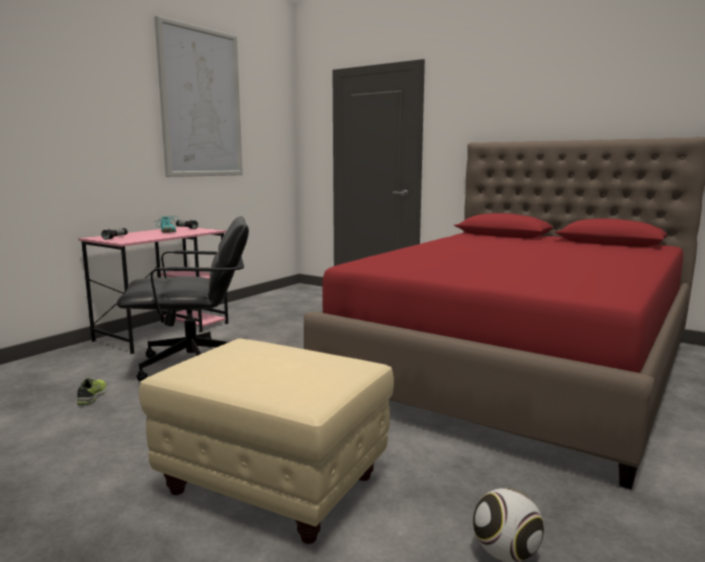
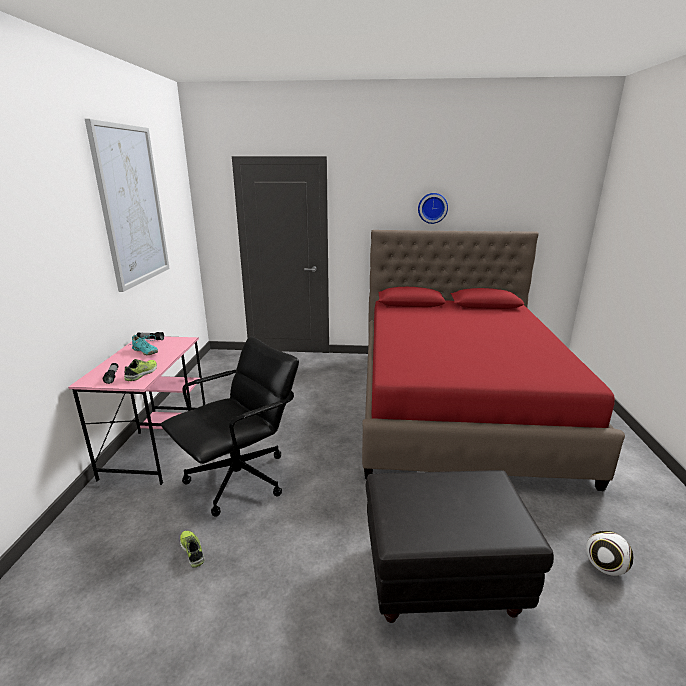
camera: 30 degrees left, 10 degrees up
beige ottoman [139,338,394,544] -> black ottoman [366,470,554,623]
none -> shoe [124,359,157,381]
none -> wall clock [418,193,448,224]

